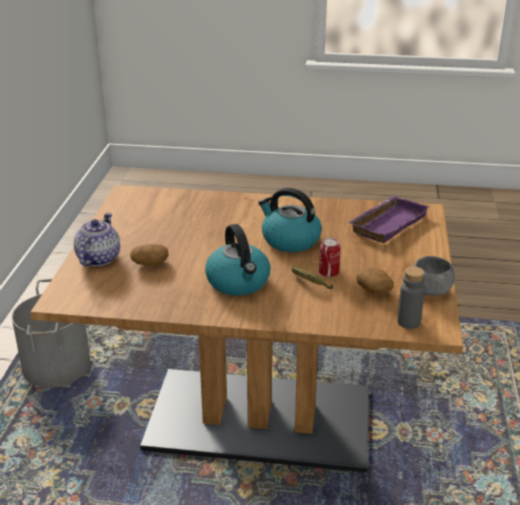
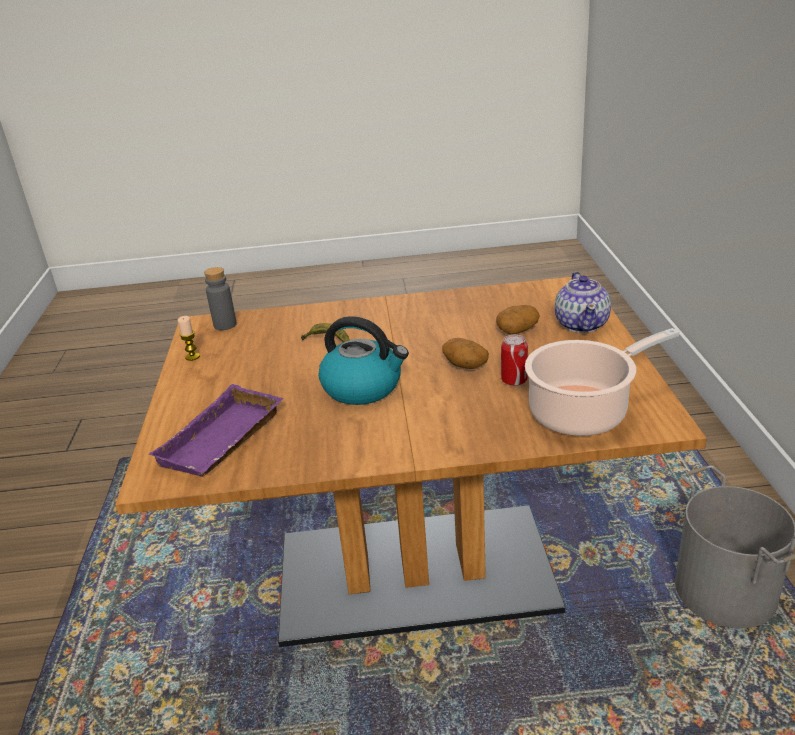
camera: 170 degrees right, 0 degrees up
kettle [205,224,270,296] -> none
can [319,238,340,277] -> can moved to [501,334,528,386]
potato [356,267,394,294] -> potato moved to [442,338,489,369]
grey bowl [413,256,455,296] -> candle [178,316,200,361]
none -> cooking pot [525,328,680,436]

